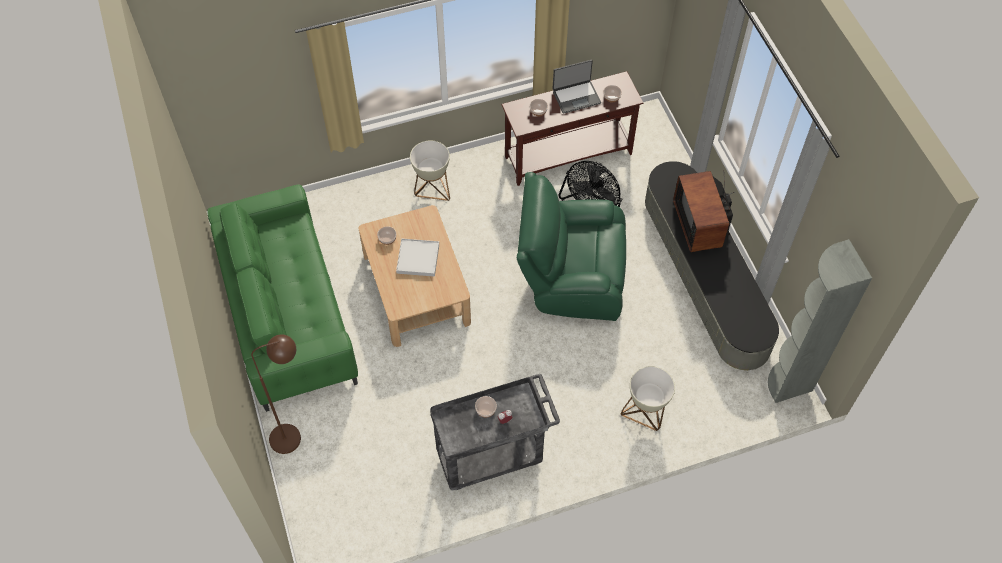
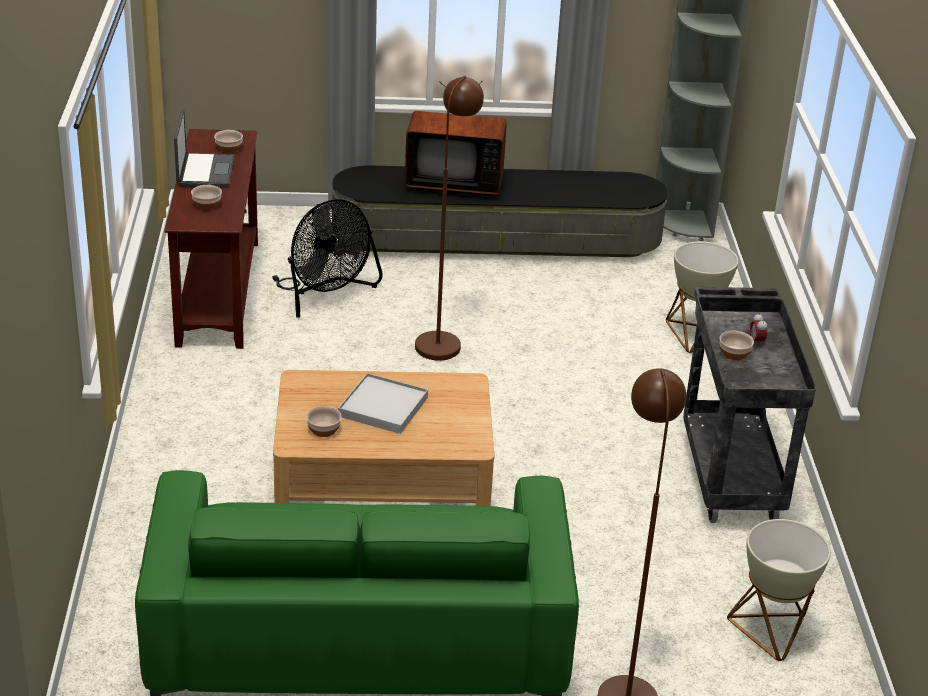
camera: 75 degrees left, 25 degrees down
planter [410,141,450,201] -> planter moved to [727,519,831,661]
green armchair [517,172,626,321] -> brown floor lamp [415,75,484,361]

